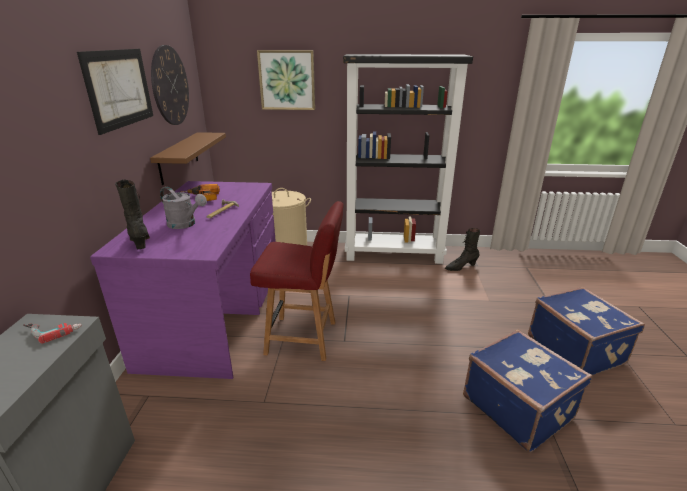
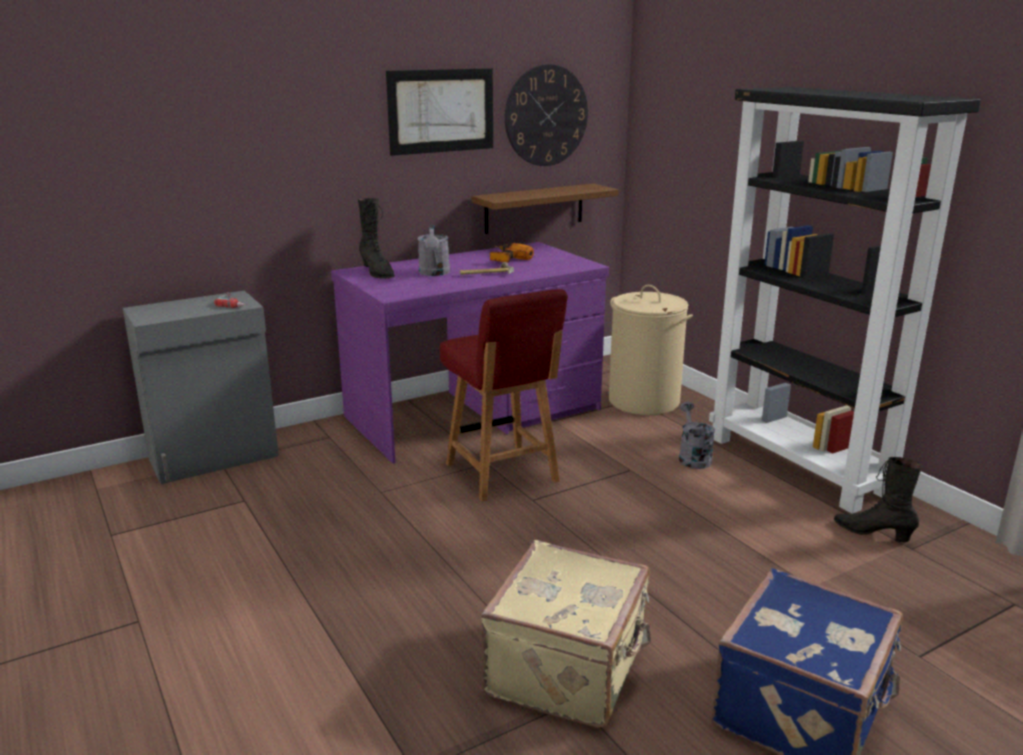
camera: 55 degrees right, 5 degrees down
black boot [115,179,150,249] -> black boot turned 120 degrees clockwise [358,198,395,279]
picture [257,50,315,110] -> none
blue suitcase [463,329,593,453] -> beige suitcase [481,540,650,728]
none -> grey watering can [679,402,715,469]

